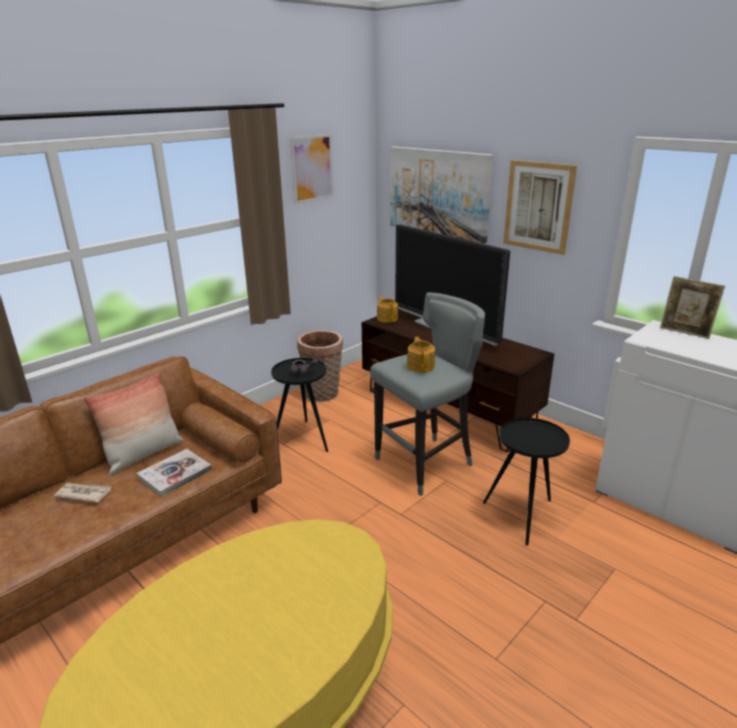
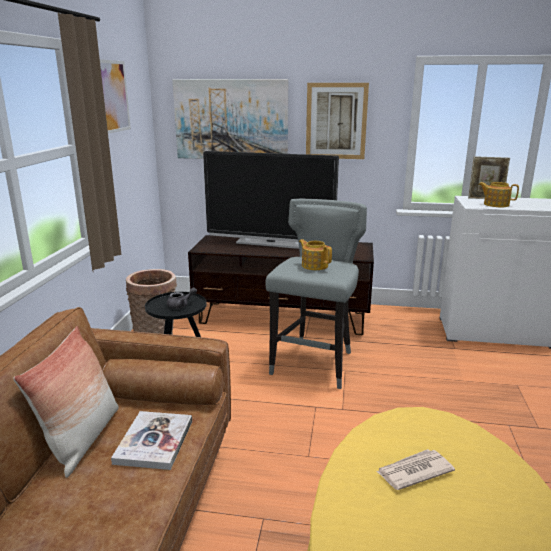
camera: 35 degrees left, 5 degrees down
newspaper [54,483,111,503] -> newspaper moved to [377,449,455,490]
teapot [377,297,398,323] -> teapot moved to [478,182,519,207]
black side table [483,418,570,546] -> none

